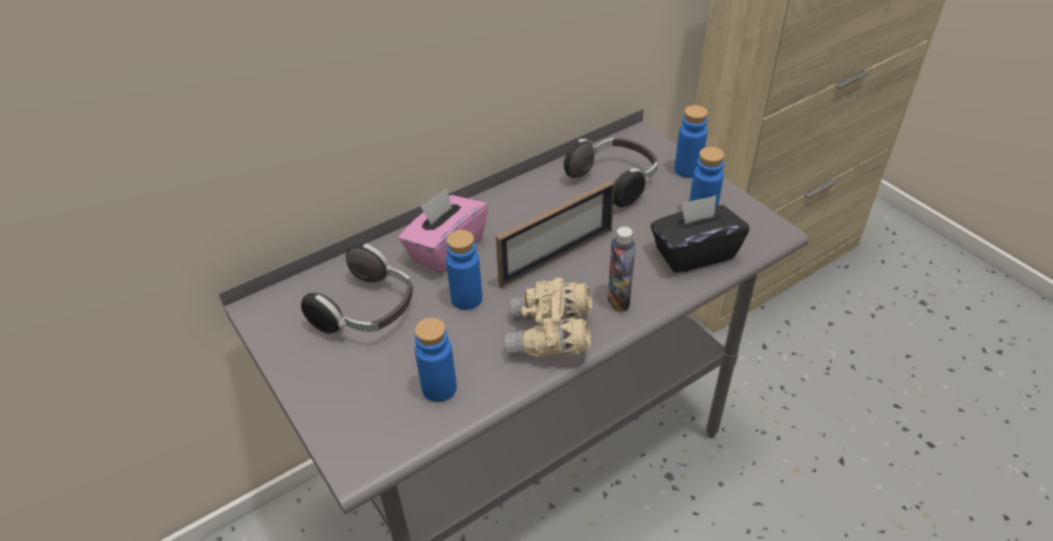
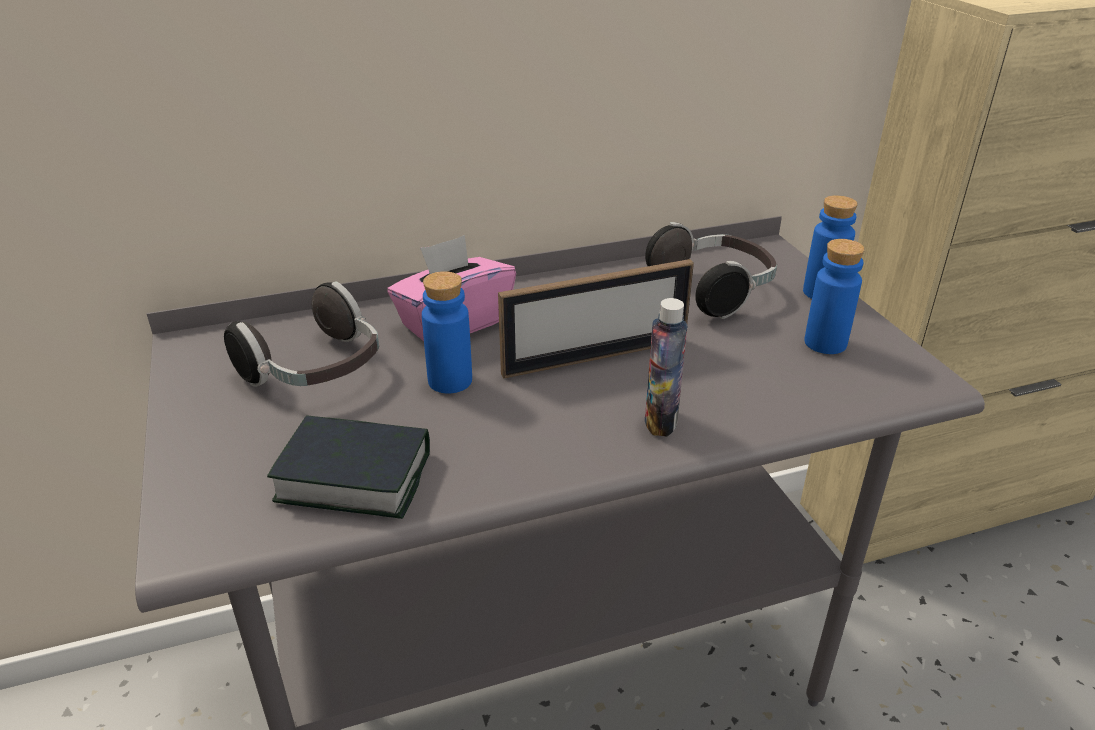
camera: 15 degrees right, 10 degrees down
blue bottle [415,318,457,402] -> book [267,415,430,519]
beige binoculars [505,277,593,357] -> none
black tissue box [651,195,749,273] -> none

